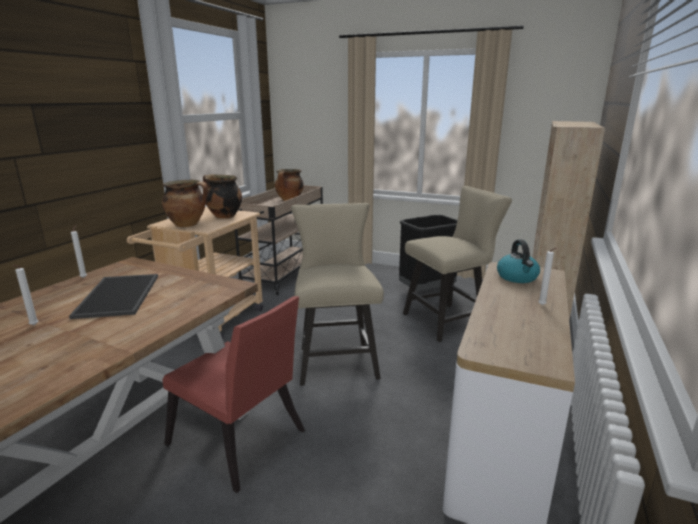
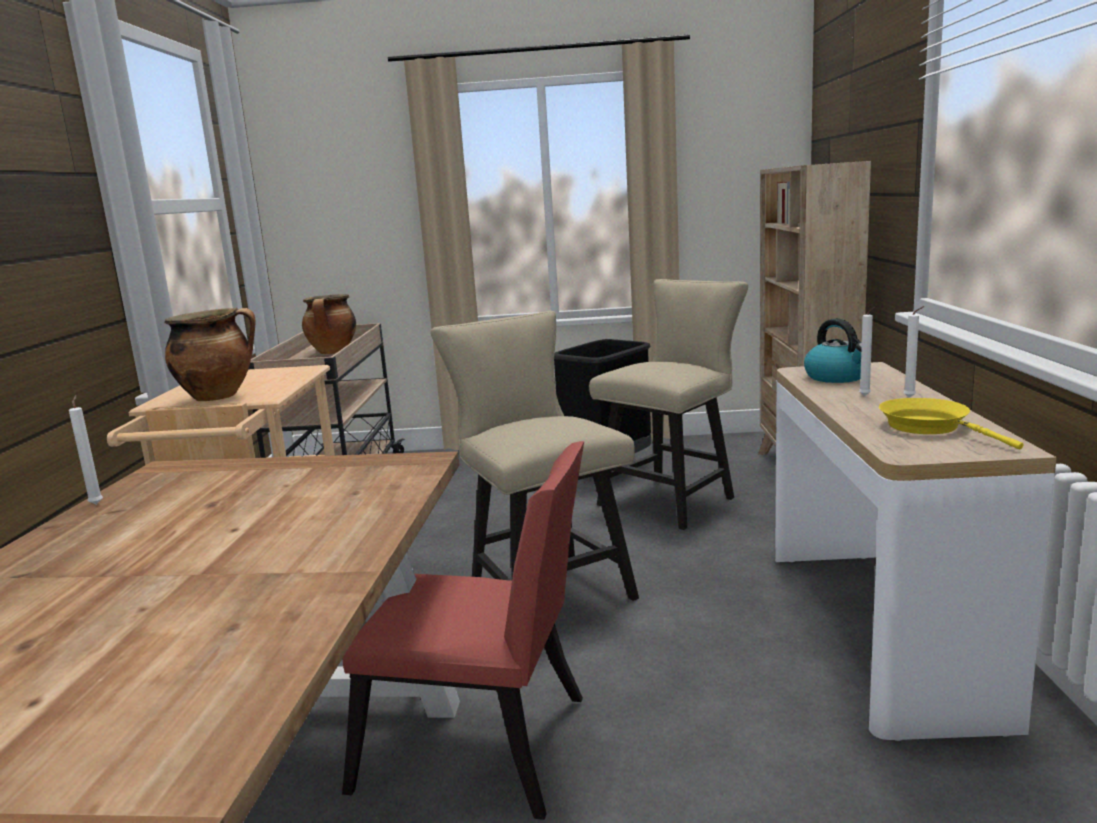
camera: 20 degrees left, 5 degrees down
white candle [13,265,39,326] -> white candle moved to [859,307,875,396]
tray [69,274,158,319] -> none
cooking pot [203,174,242,219] -> none
none -> yellow frying pan [879,398,1024,449]

